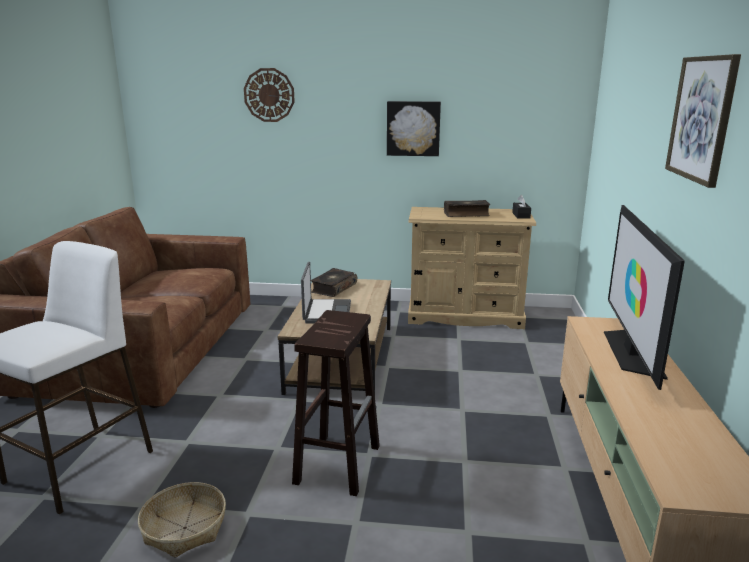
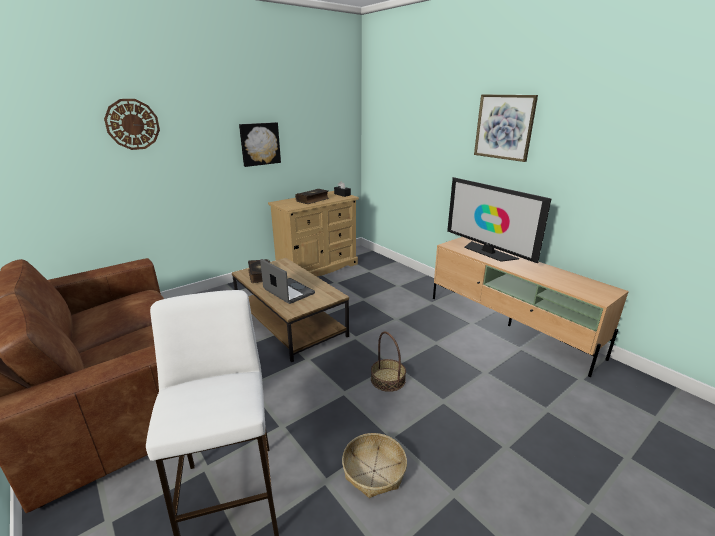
camera: 45 degrees left, 5 degrees up
brown stool [292,310,380,496] -> basket [371,331,406,392]

